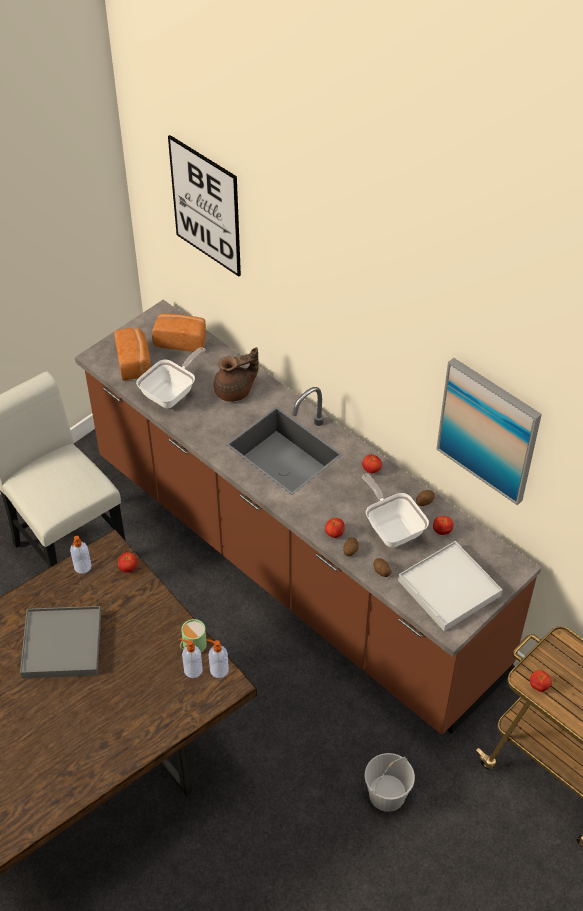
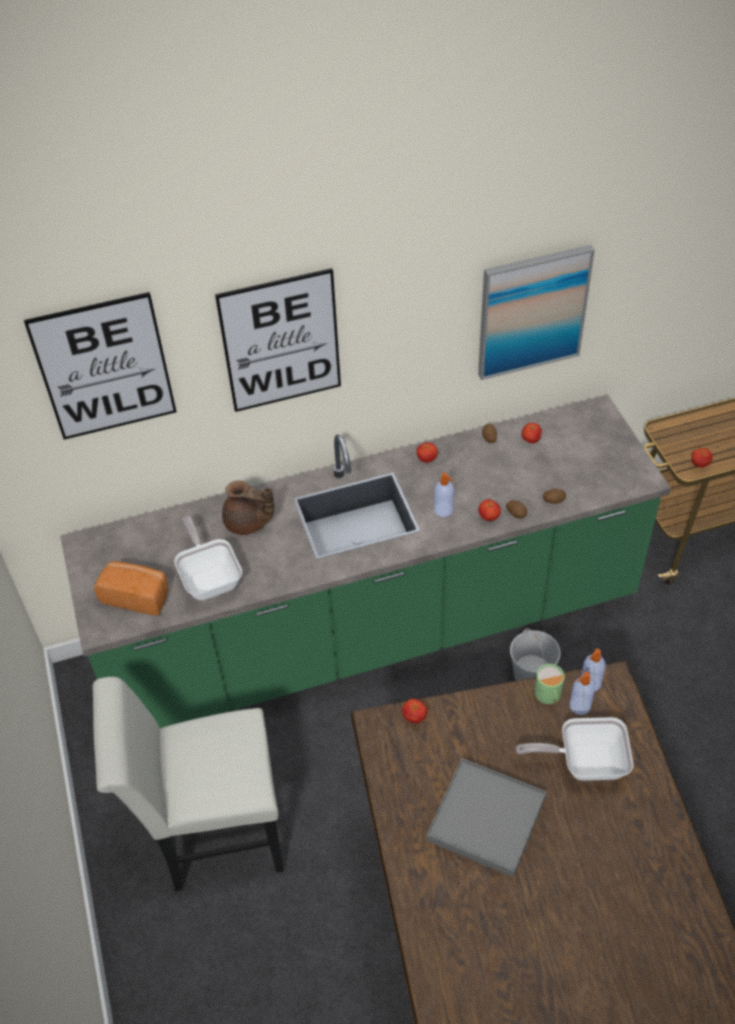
camera: 60 degrees left, 0 degrees up
soap dispenser [70,536,92,574] -> soap dispenser moved to [434,473,454,517]
brown counter [75,300,541,735] -> green counter [60,394,671,728]
bread [152,314,206,352] -> none
brown teapot [214,347,259,402] -> brown teapot turned 105 degrees clockwise [222,480,274,535]
frying pan [362,474,429,548] -> frying pan moved to [516,717,633,781]
white bucket [365,753,415,812] -> white bucket moved to [510,628,561,681]
white tray [398,541,502,631] -> none
none -> picture [215,268,341,412]

